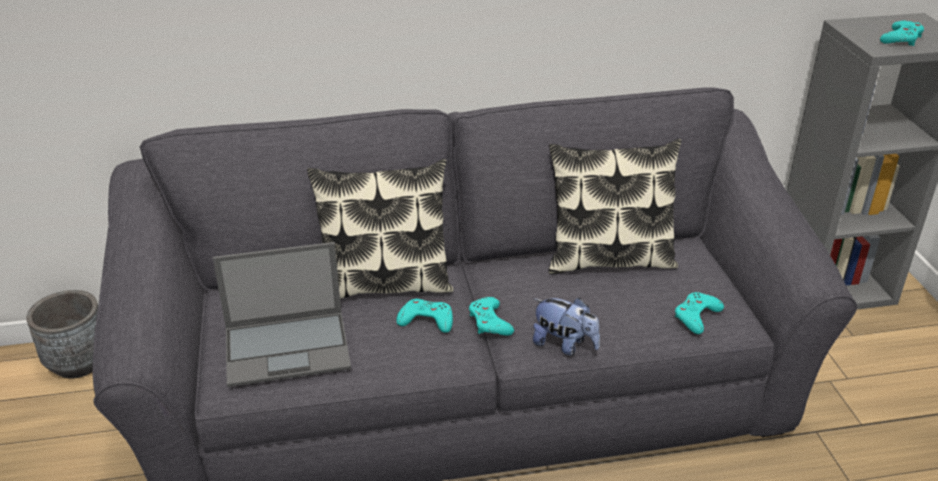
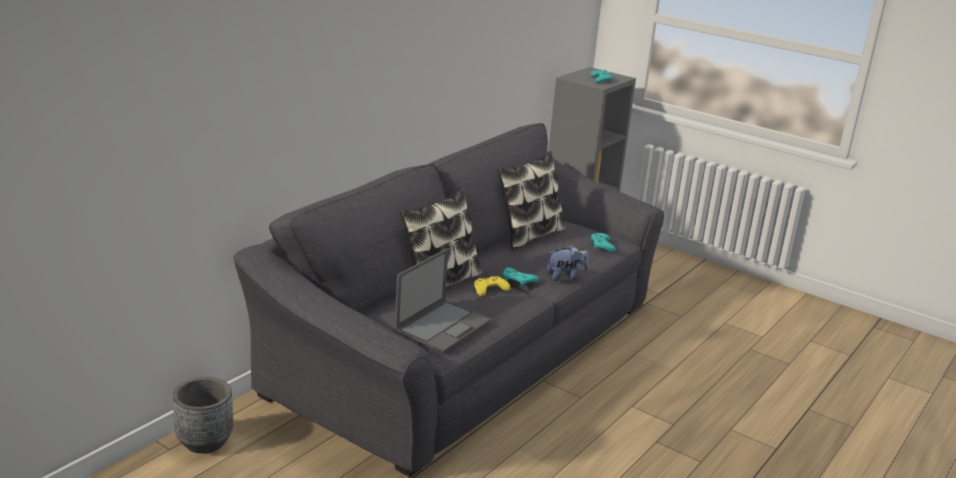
camera: 45 degrees left, 10 degrees down
turquoise game controller [396,299,453,333] -> yellow game controller [474,276,511,296]

